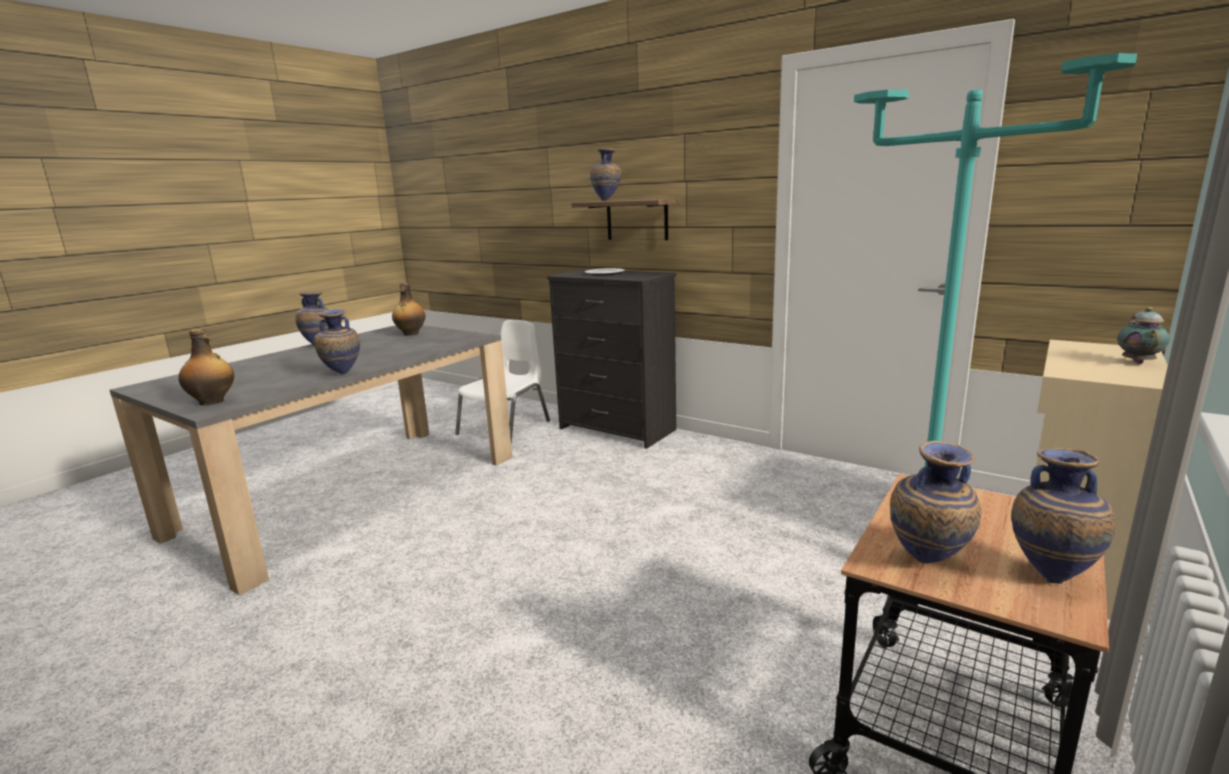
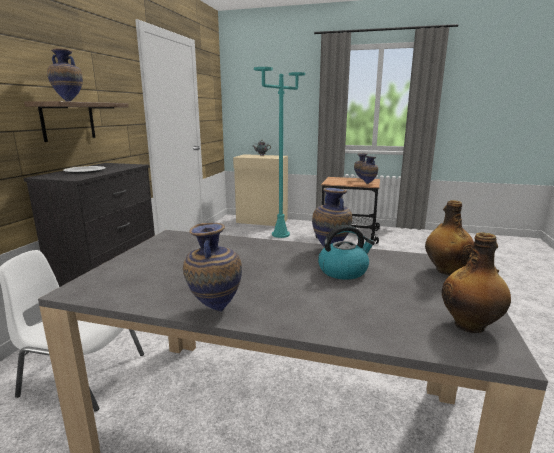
camera: 110 degrees left, 0 degrees up
bottle [392,283,425,336] -> bottle moved to [442,232,511,333]
none -> kettle [318,225,375,280]

